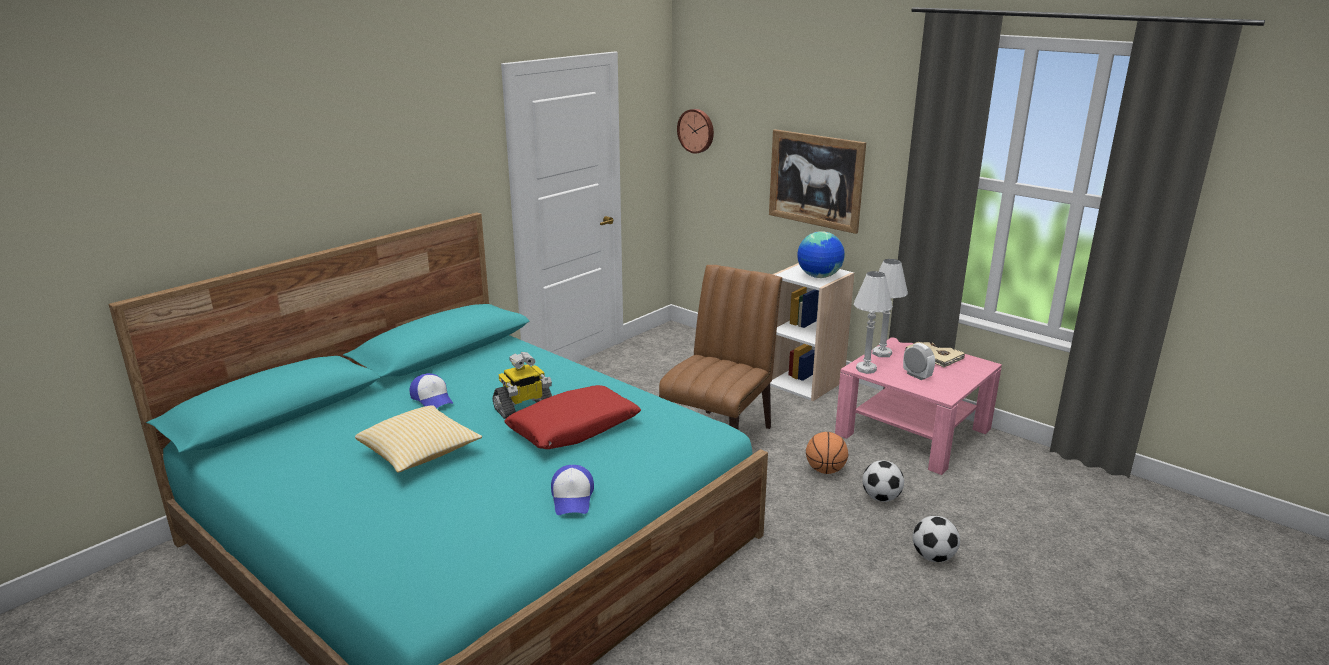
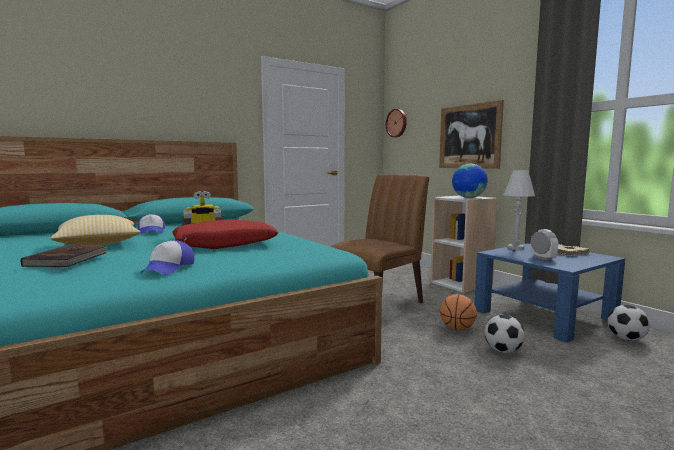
camera: 15 degrees right, 15 degrees down
pink coffee table [835,337,1002,475] -> blue coffee table [474,244,625,343]
white table lamp [854,271,893,374] -> none
football [913,516,960,562] -> football moved to [607,305,650,341]
none -> brown book [21,245,108,267]

